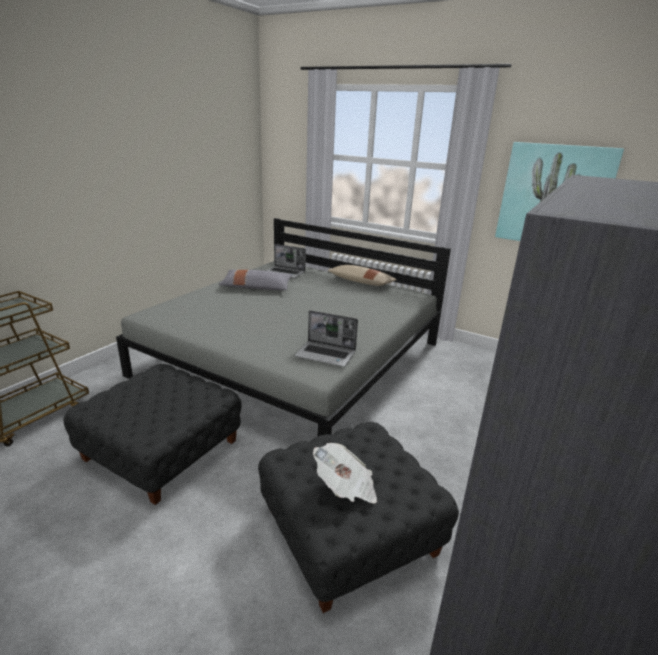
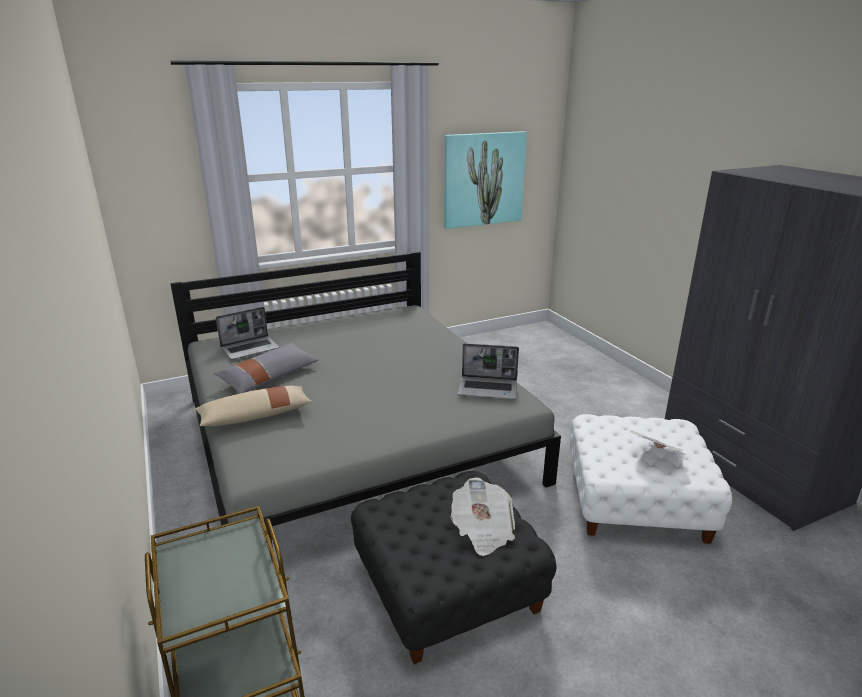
camera: 55 degrees left, 0 degrees up
black ottoman [258,422,459,613] -> white ottoman [570,414,732,544]
laptop [295,310,358,367] -> laptop turned 45 degrees clockwise [458,343,519,399]
beige pillow [327,265,397,286] -> beige pillow moved to [195,386,312,426]
none -> newspaper [450,477,515,556]

